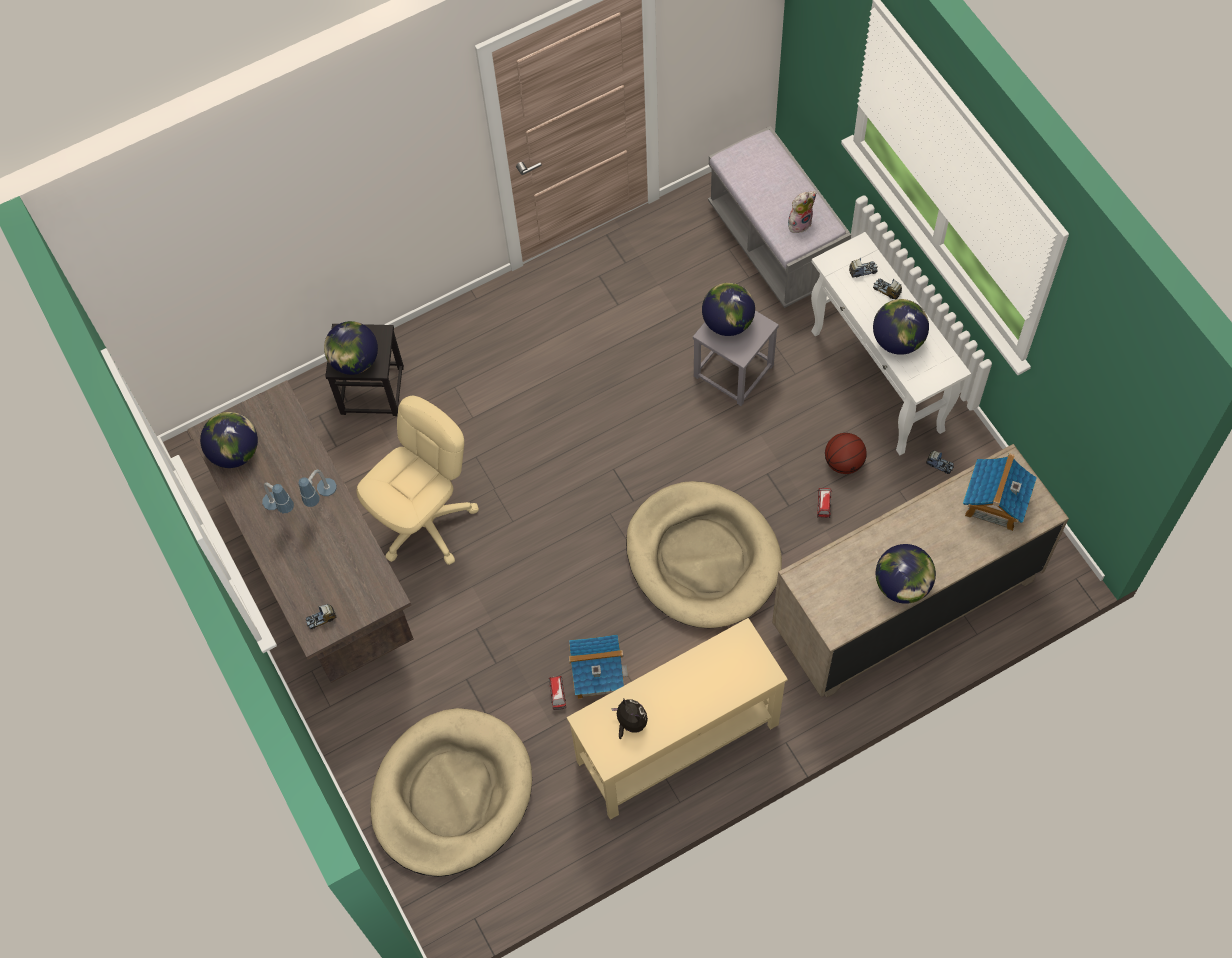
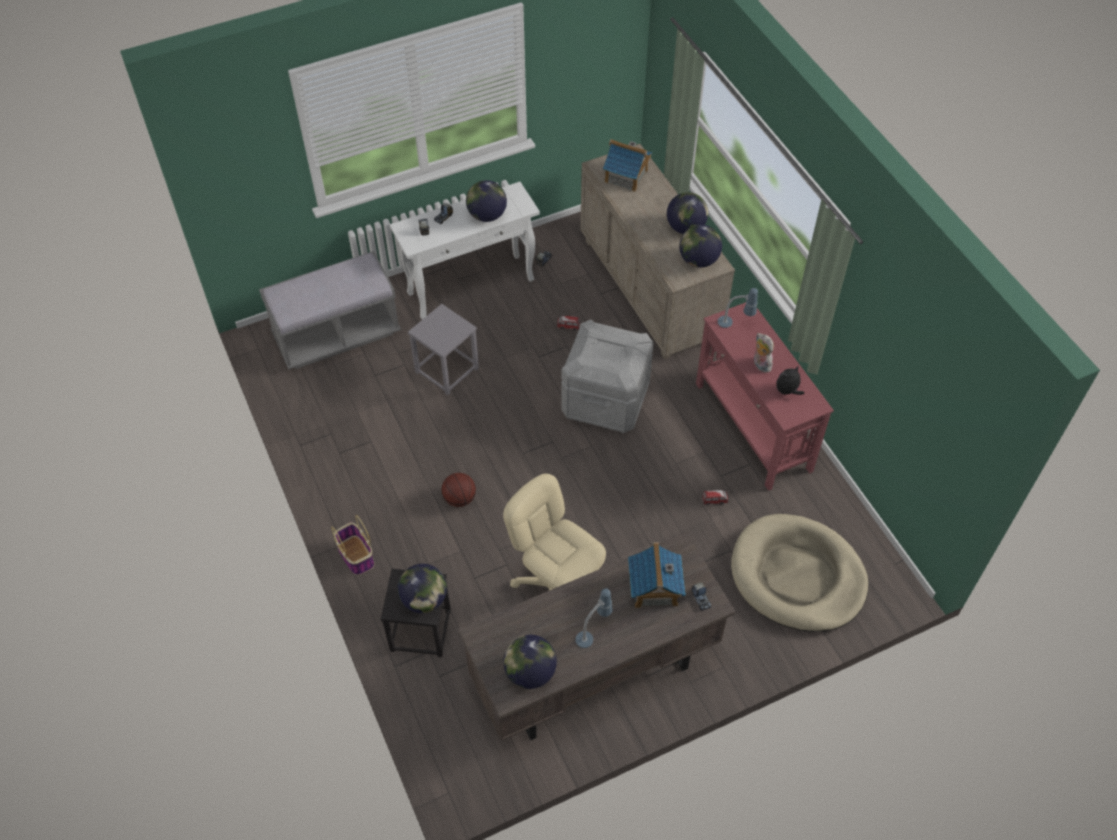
camera: 90 degrees left, 10 degrees down
table lamp [299,470,337,507] -> table lamp moved to [718,288,758,328]
beige console table [567,618,788,820] -> red console table [696,302,834,491]
toy house [569,635,628,699] -> toy house moved to [628,542,686,608]
beige dog bed [626,481,782,628] -> grey storage box [561,320,654,433]
globe [702,283,755,336] -> globe moved to [679,225,722,268]
plush toy [788,191,817,233] -> plush toy moved to [754,333,774,373]
basketball [825,433,867,474] -> basketball moved to [442,473,476,507]
none -> basket [331,515,374,575]

